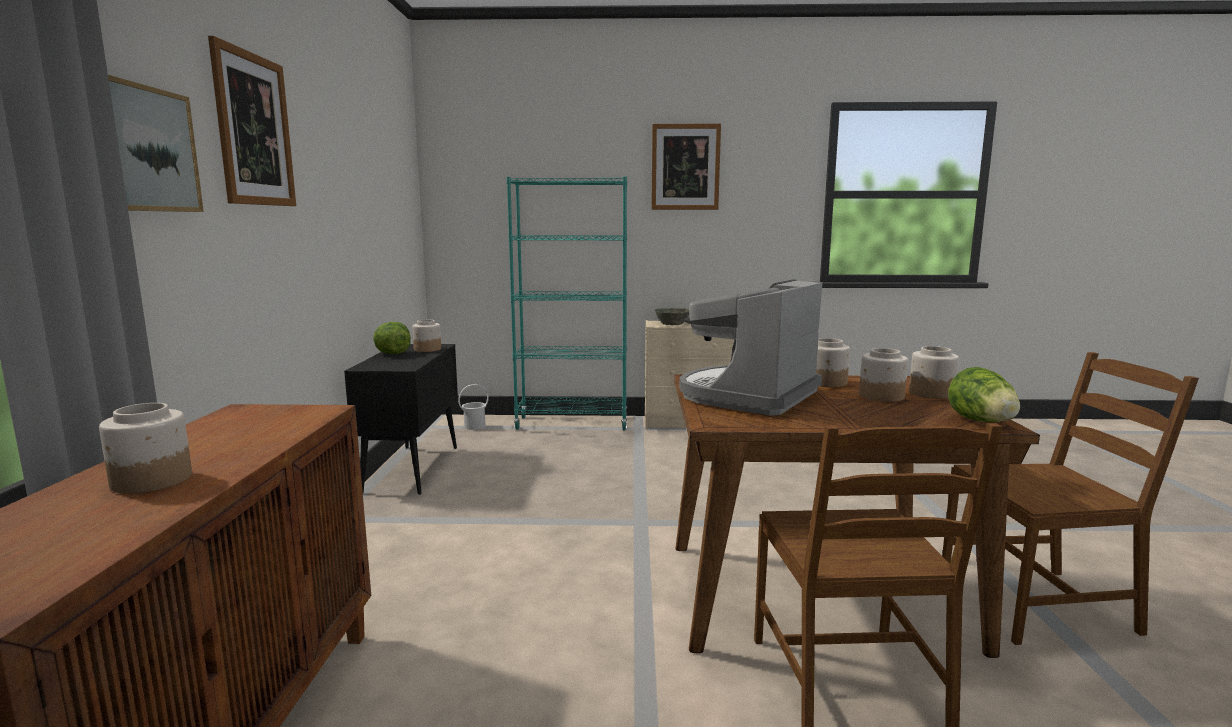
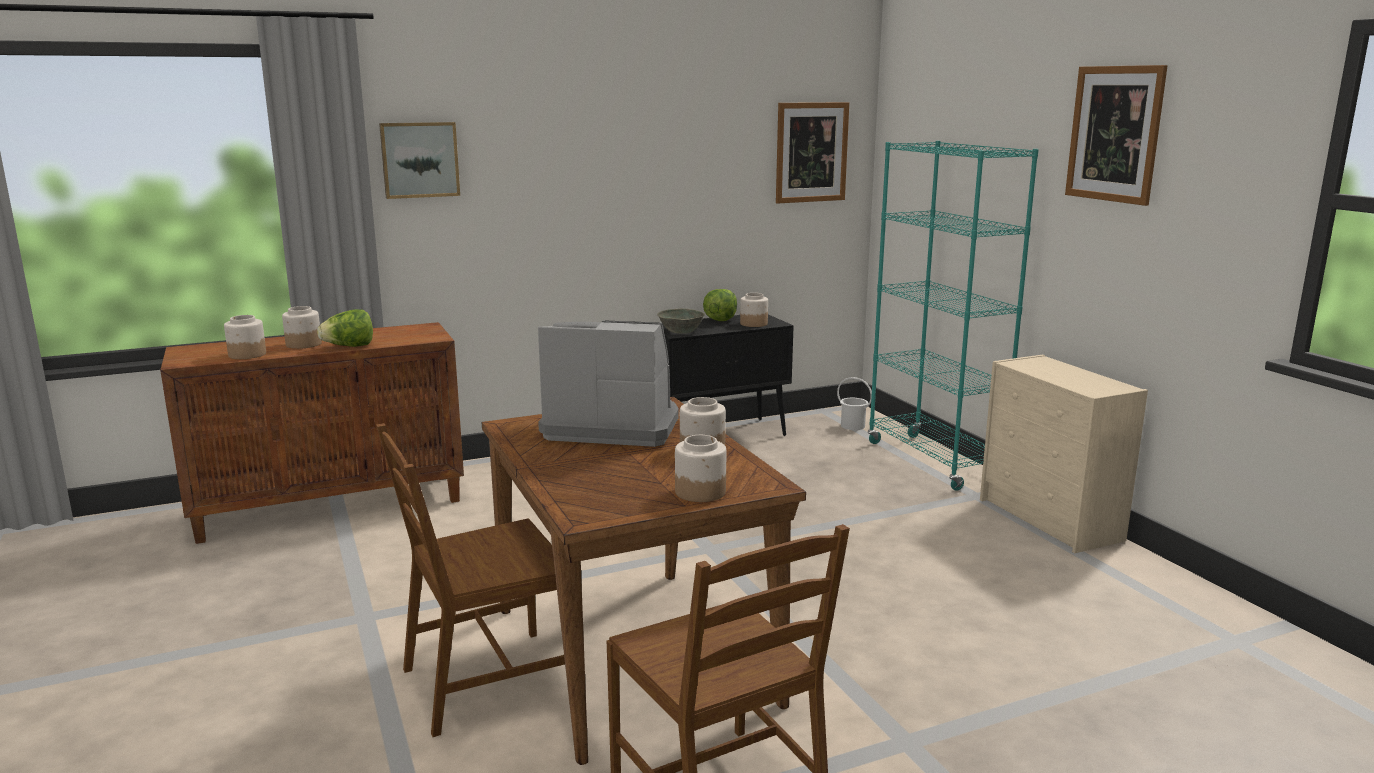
camera: 65 degrees right, 5 degrees up
picture [208,36,296,206] -> picture moved to [776,102,849,204]
grey bowl [654,308,689,325] -> grey bowl moved to [657,308,705,334]
jar [859,348,908,402] -> jar moved to [224,315,266,359]
lettuce [948,367,1020,422] -> lettuce moved to [317,309,373,347]

